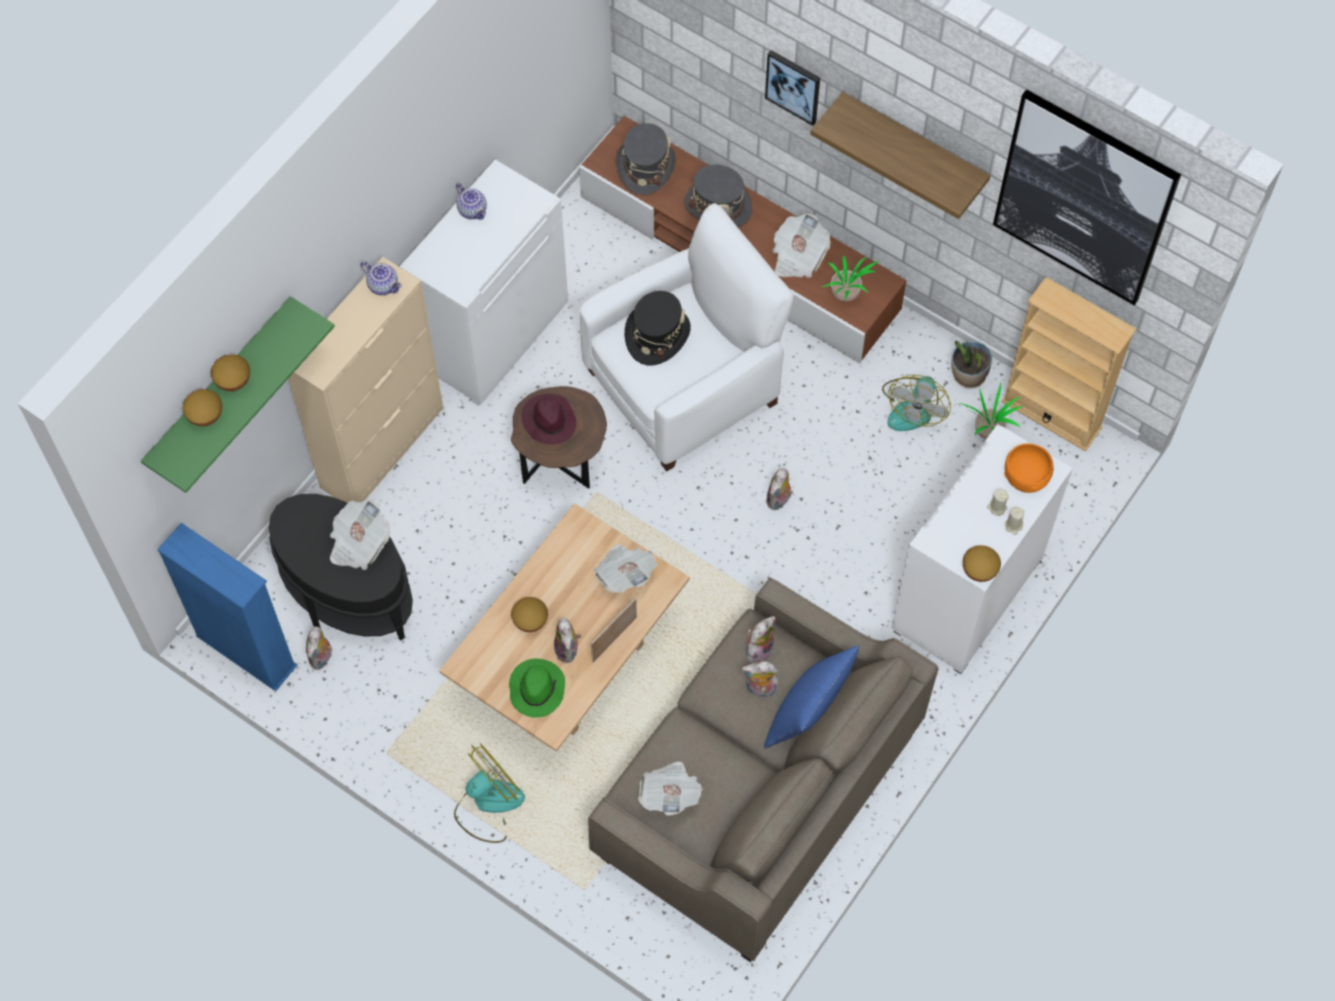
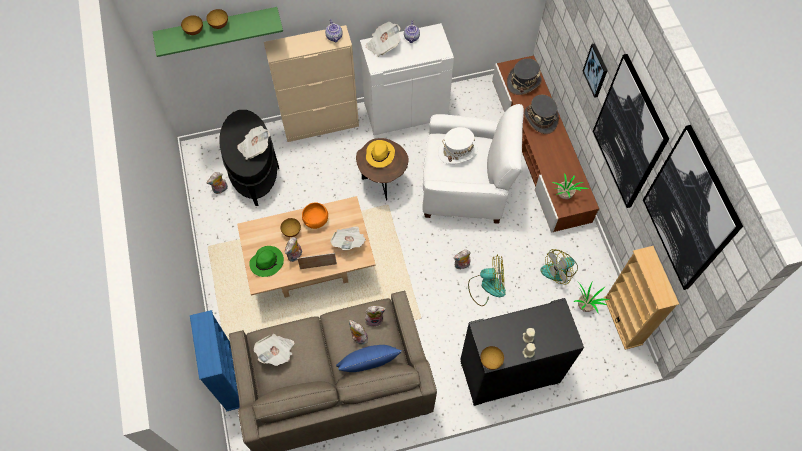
camera: 40 degrees right, 0 degrees up
blue bookcase [157,523,297,691] -> blue bookcase moved to [190,310,240,411]
fan [454,743,525,843] -> fan moved to [468,254,506,306]
purple hat [521,393,576,445] -> yellow hat [366,140,395,168]
black hat [625,291,691,365] -> white hat [438,127,478,164]
newspaper [773,213,831,278] -> newspaper moved to [366,22,401,57]
shelf [810,92,991,219] -> picture [593,54,669,208]
white cabinet [892,424,1073,674] -> black cabinet [460,298,584,406]
potted plant [951,340,992,388] -> none
orange bowl [1004,443,1054,493] -> orange bowl moved to [302,202,328,229]

